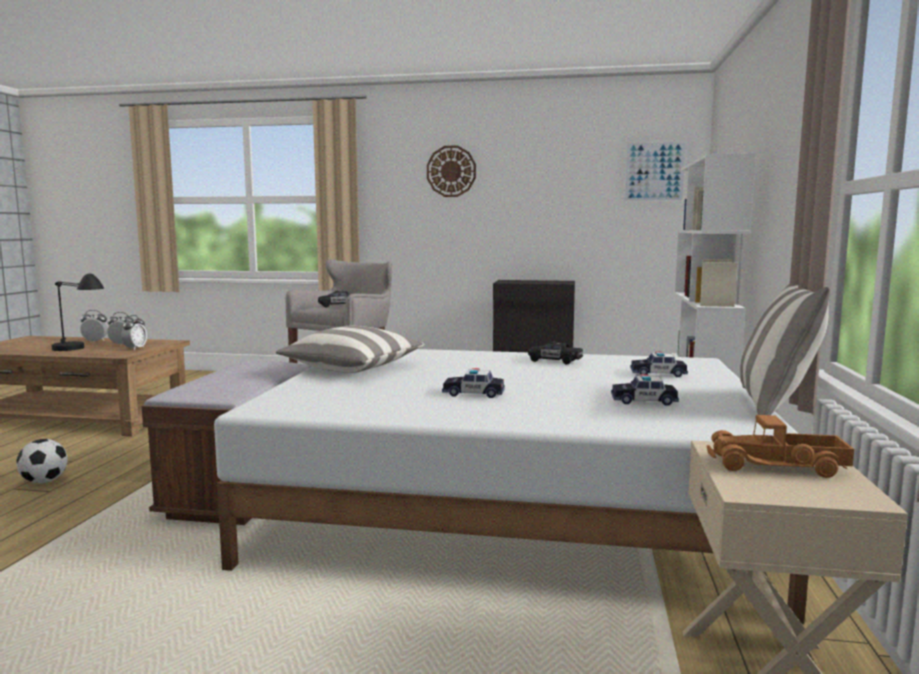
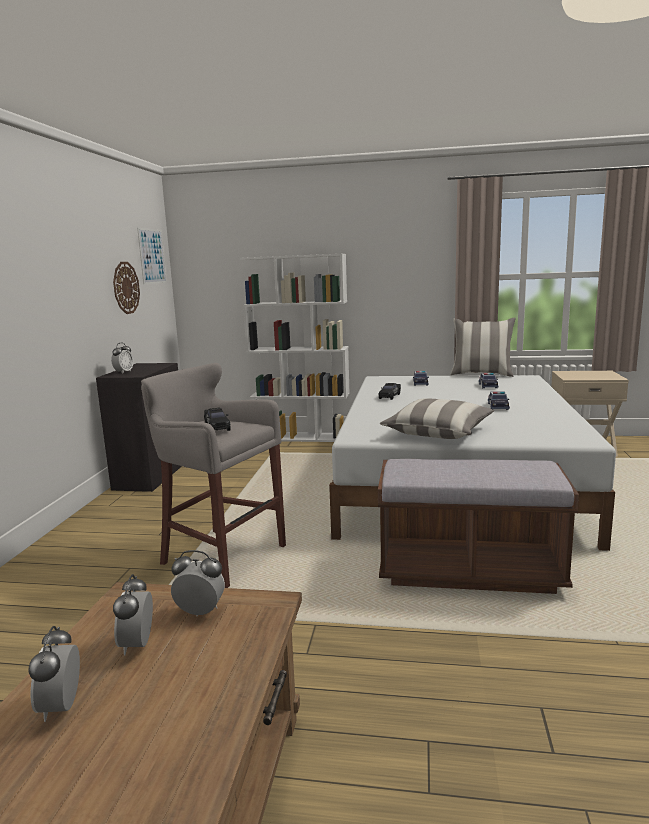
camera: 90 degrees left, 5 degrees up
football [16,439,68,483] -> none
black table lamp [52,273,104,351] -> none
wall clock [427,145,476,197] -> wall clock moved to [113,262,140,314]
toy truck [707,415,854,478] -> none
none -> alarm clock [111,343,134,373]

